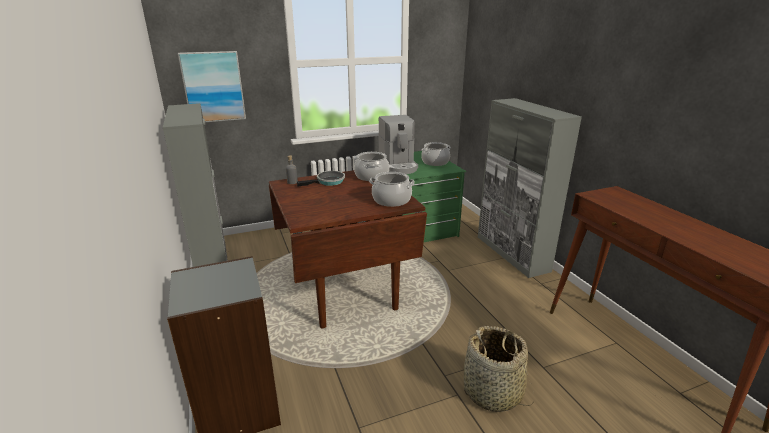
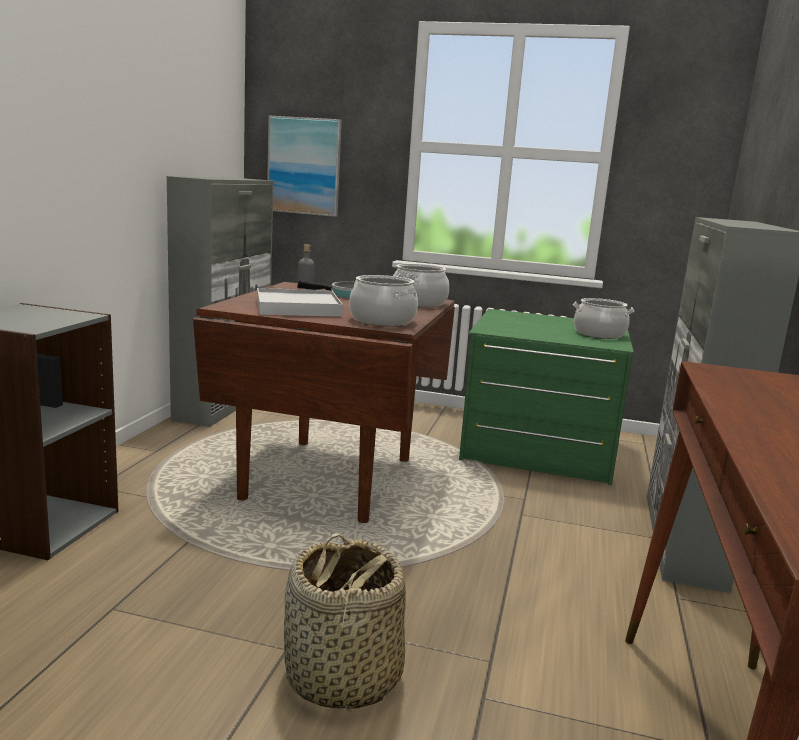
camera: 35 degrees right, 10 degrees down
coffee machine [378,115,418,174] -> none
none -> white tray [257,288,343,317]

